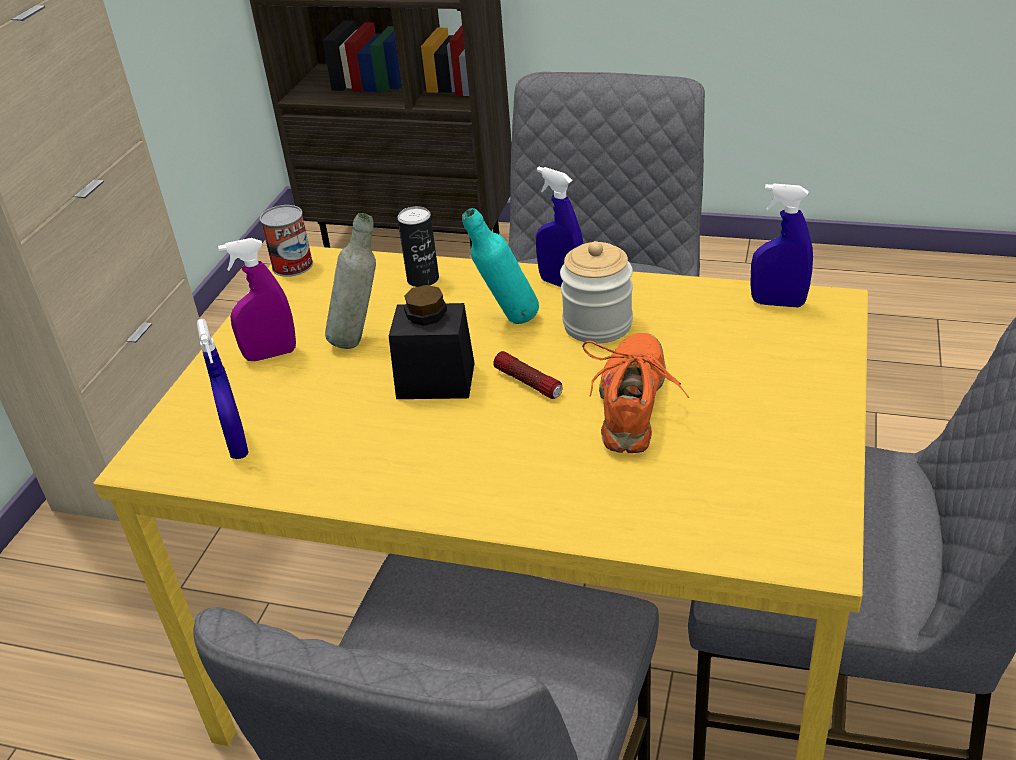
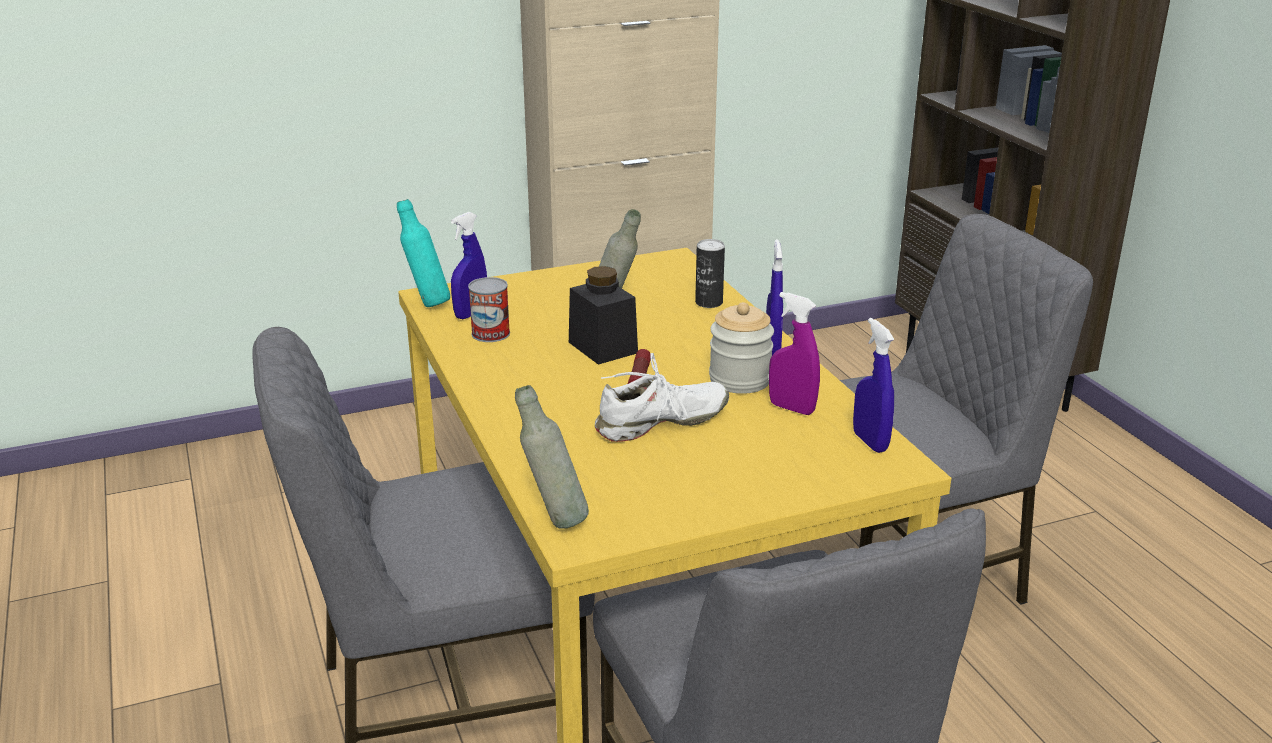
camera: 50 degrees right, 10 degrees down
purple spray bottle [218,238,296,361] -> purple spray bottle moved to [769,292,820,415]
can [260,205,313,277] -> can moved to [468,277,510,342]
turquoise bottle [462,208,539,324] -> turquoise bottle moved to [397,199,450,307]
orange shoe [582,333,689,453] -> white shoe [595,353,729,442]
none -> grey bottle [515,385,589,529]

